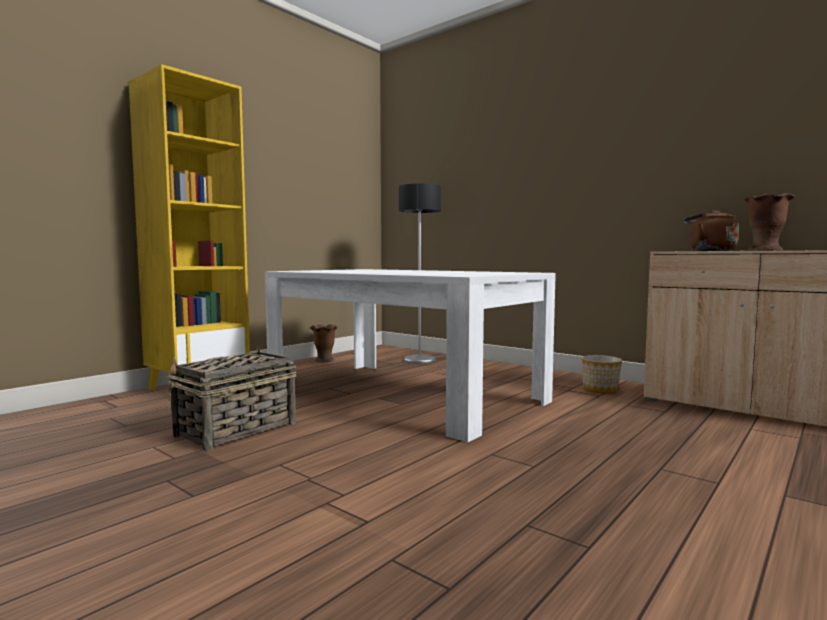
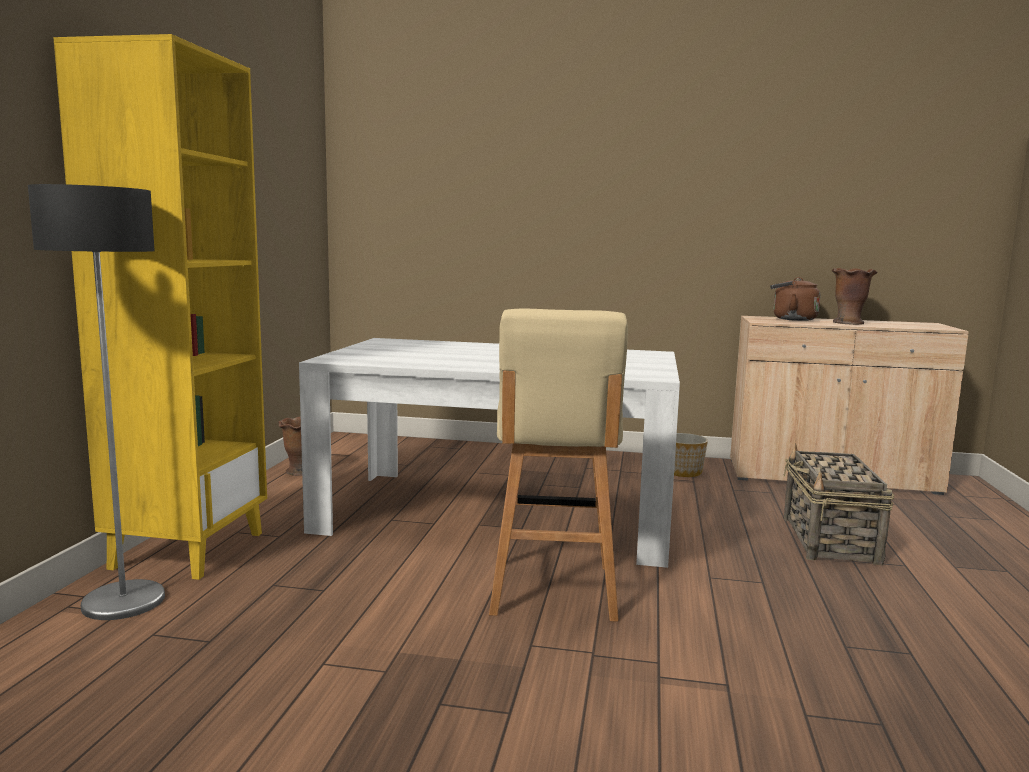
camera: 30 degrees left, 5 degrees up
basket [167,345,297,450] -> basket moved to [784,444,894,565]
floor lamp [399,184,441,364] -> floor lamp moved to [28,184,165,620]
none -> beige stool [489,309,628,622]

